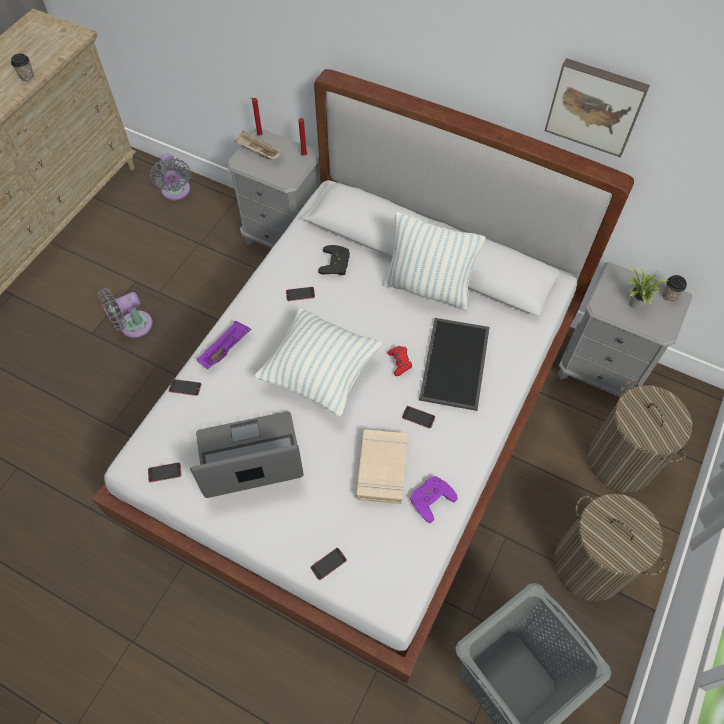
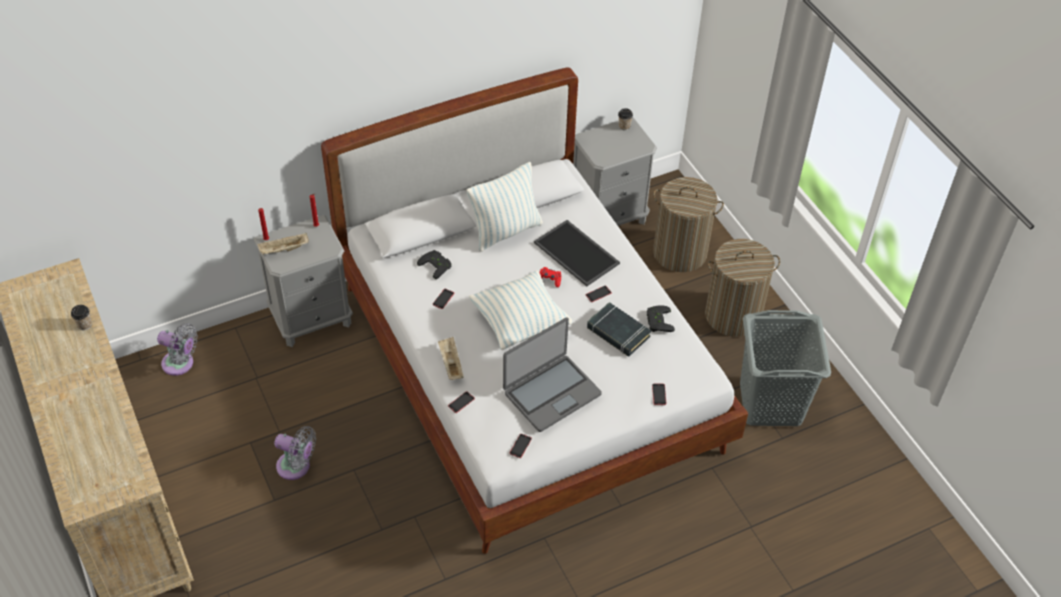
camera: 55 degrees left, 10 degrees down
grey fan [98,288,153,338] -> grey fan turned 75 degrees counterclockwise [274,426,316,480]
laptop [190,411,304,498] -> laptop turned 150 degrees counterclockwise [503,317,602,432]
purple tray [197,321,251,369] -> beige tray [438,337,464,380]
beige book [356,430,408,504] -> black book [587,302,651,356]
purple game controller [410,476,458,523] -> black game controller [647,305,675,332]
picture [545,58,650,157] -> none
potted plant [627,266,668,309] -> none

